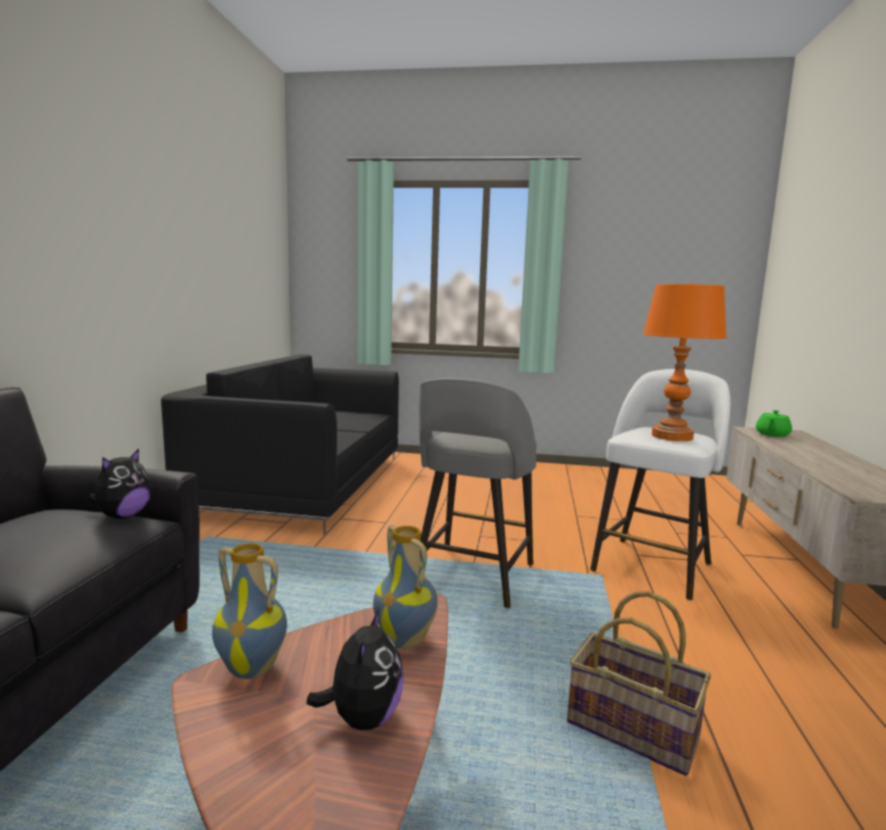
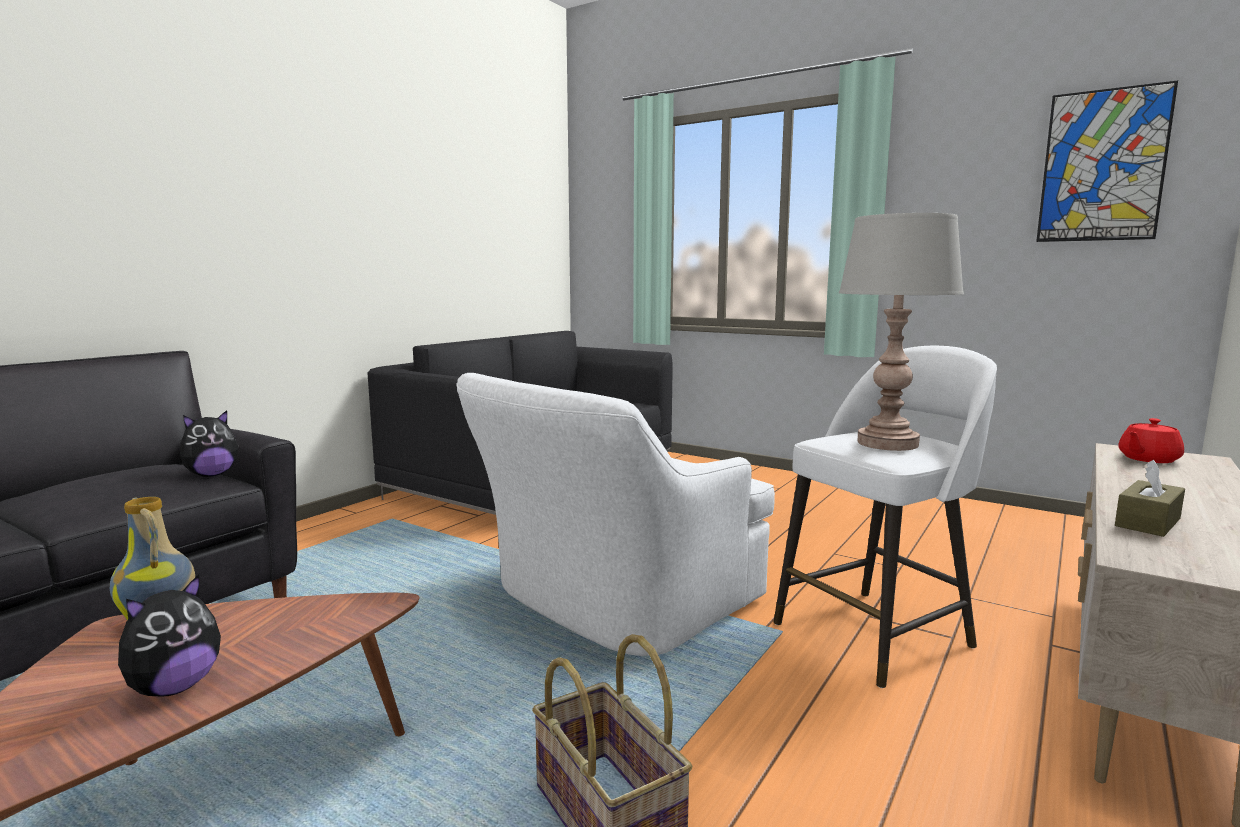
camera: 25 degrees right, 0 degrees up
vase [373,525,438,649] -> none
grey stool [419,378,537,608] -> white armchair [456,373,775,656]
orange table lamp [643,283,727,441] -> grey table lamp [839,213,964,451]
green teapot [756,410,792,437] -> red teapot [1118,418,1184,463]
none -> picture [1036,80,1178,242]
none -> brown tissue box [1115,460,1185,537]

